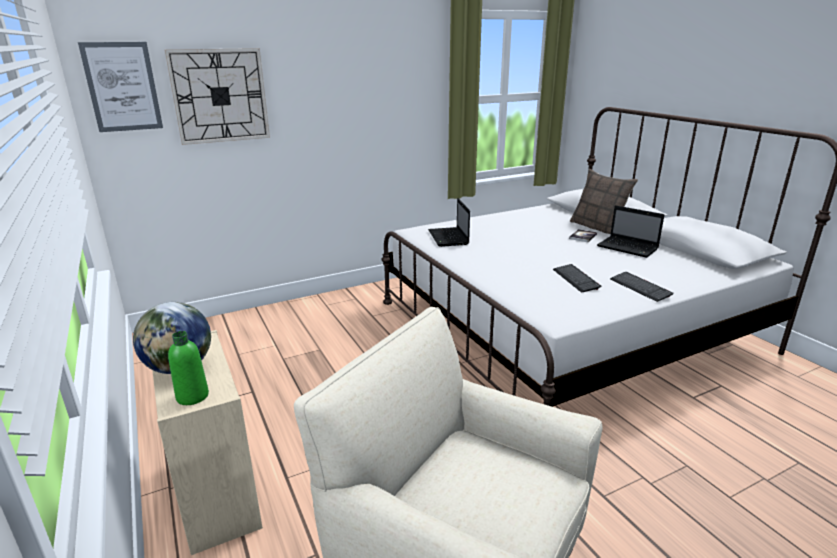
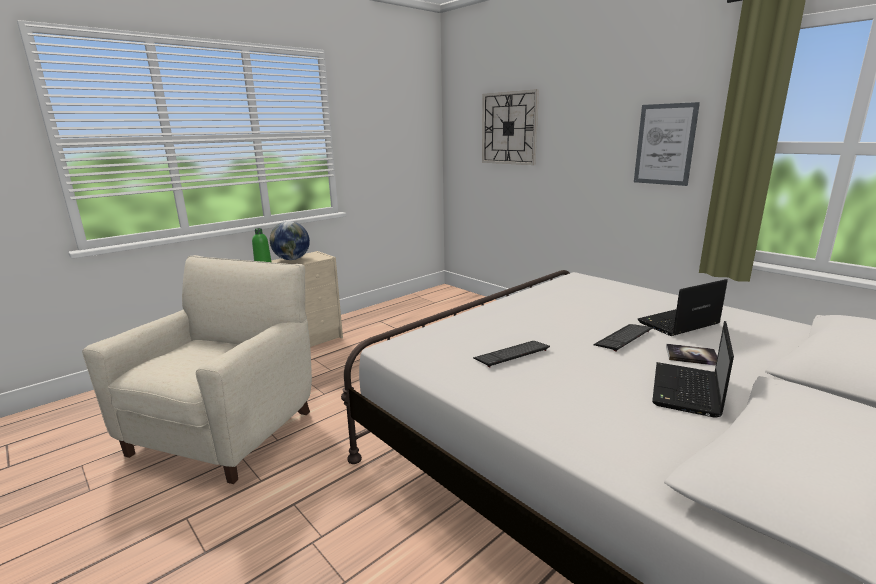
camera: 75 degrees right, 5 degrees down
picture [78,42,163,132] -> picture moved to [634,102,700,186]
laptop [428,198,470,247] -> laptop moved to [638,279,728,336]
pillow [570,169,638,234] -> none
keyboard [610,272,674,302] -> keyboard moved to [593,324,652,352]

